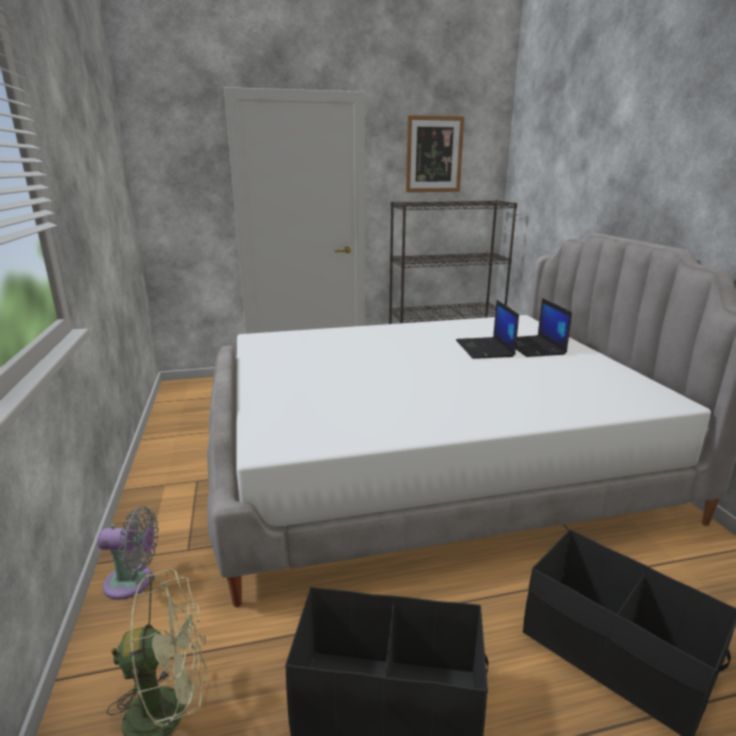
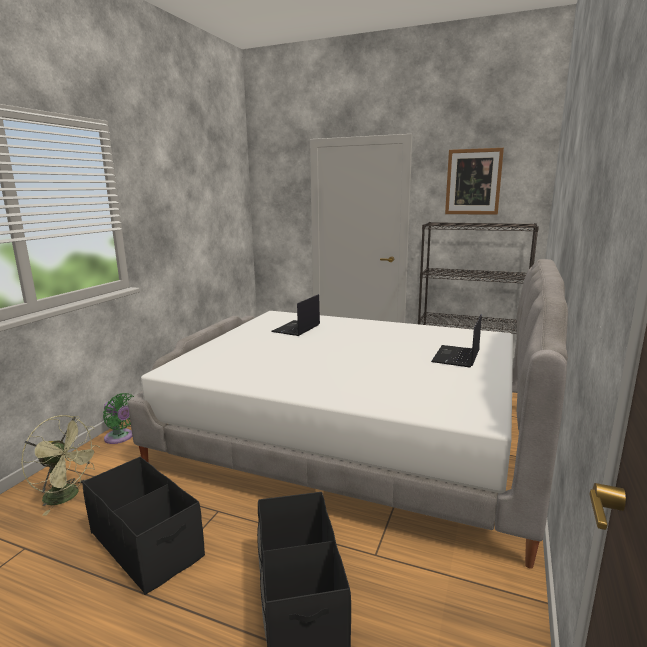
camera: 35 degrees right, 5 degrees down
grey fan [97,506,159,600] -> green fan [103,393,134,444]
laptop [456,300,519,359] -> laptop moved to [271,294,320,336]

